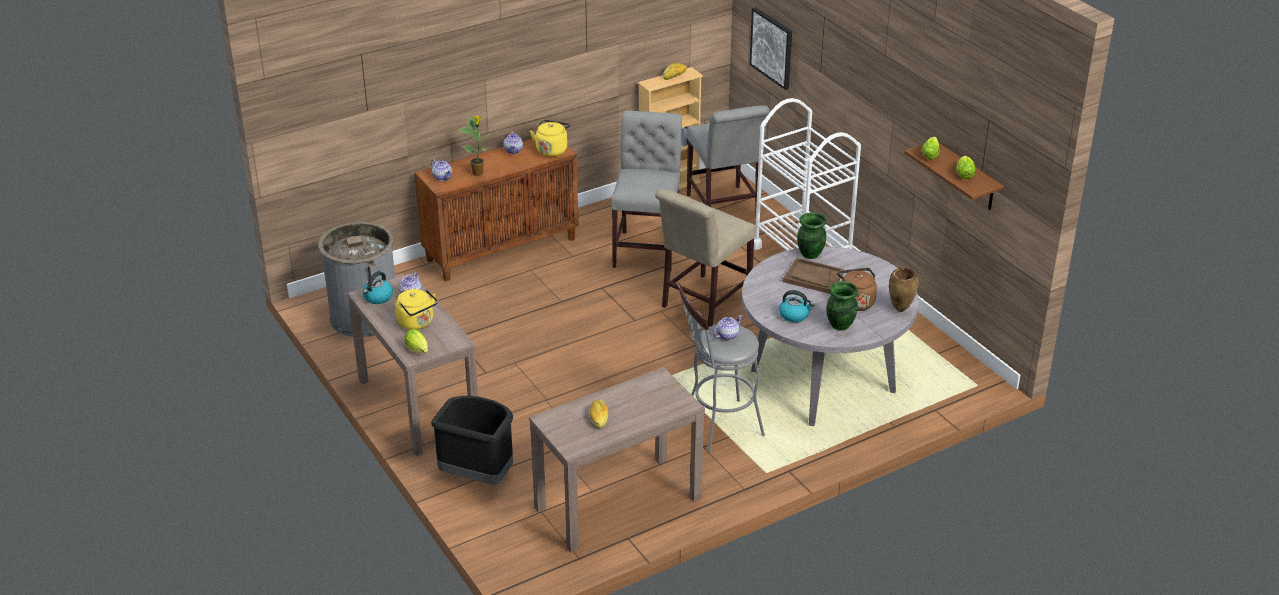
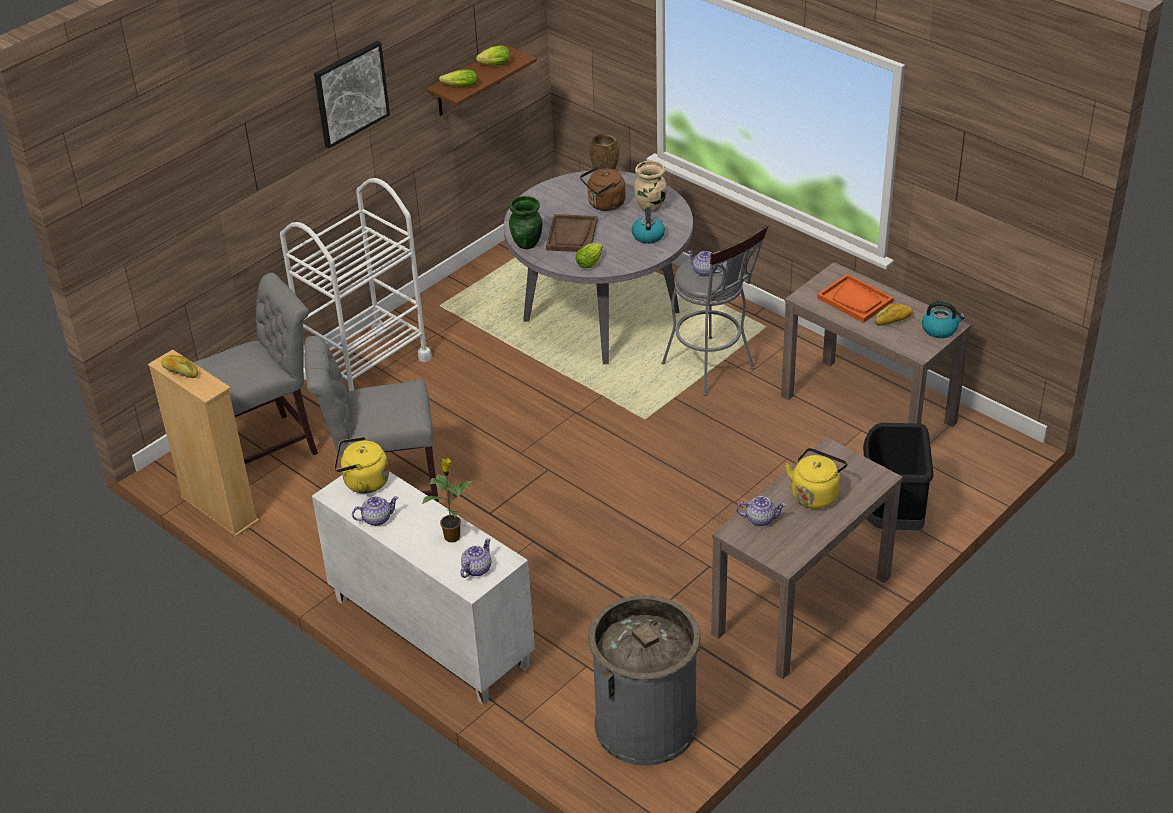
camera: 105 degrees left, 5 degrees up
kettle [362,271,393,304] -> kettle moved to [922,301,965,338]
lettuce [405,329,428,353] -> lettuce moved to [575,243,603,268]
brown cabinet [415,139,579,281] -> white cabinet [312,471,535,705]
beige chair [655,189,756,327] -> none
picture [749,7,792,90] -> picture moved to [314,41,390,148]
green vase [826,281,858,331] -> beige vase [634,161,667,213]
none -> orange tray [817,274,894,323]

